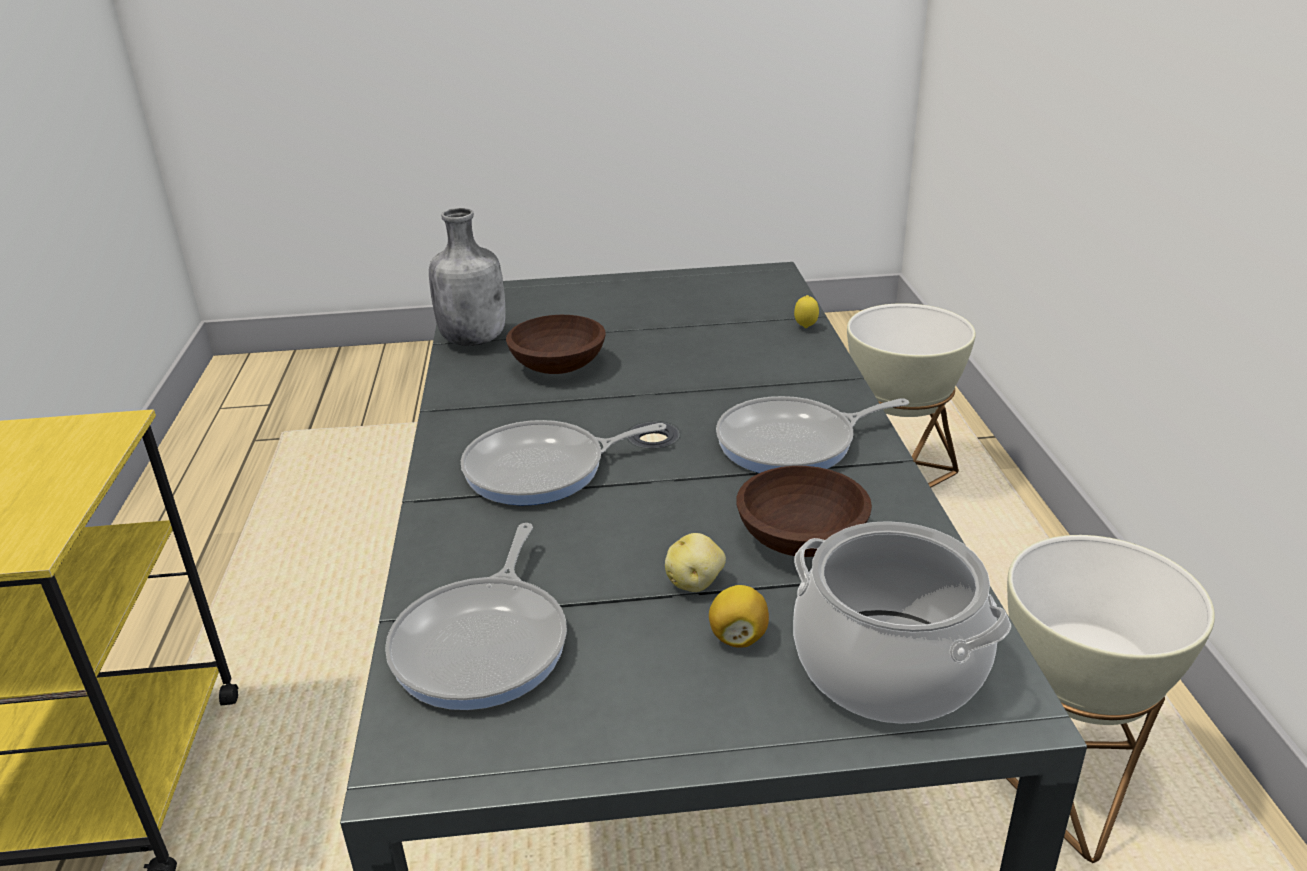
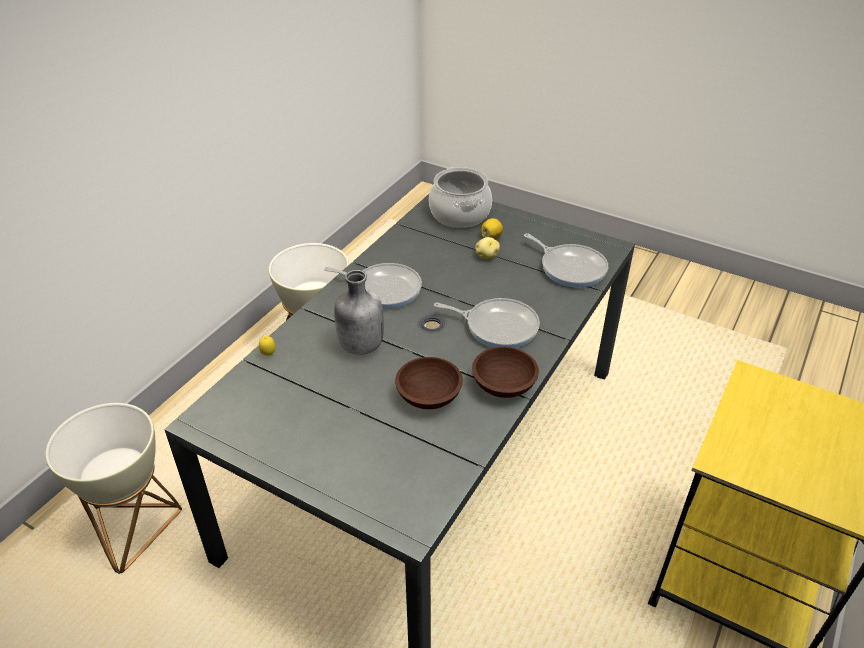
camera: 145 degrees left, 10 degrees up
frying pan [385,523,567,710] -> frying pan turned 90 degrees clockwise [524,233,608,288]
grey bottle [429,208,506,346] -> grey bottle moved to [334,270,384,355]
brown bowl [736,466,872,557] -> brown bowl moved to [472,347,539,398]

